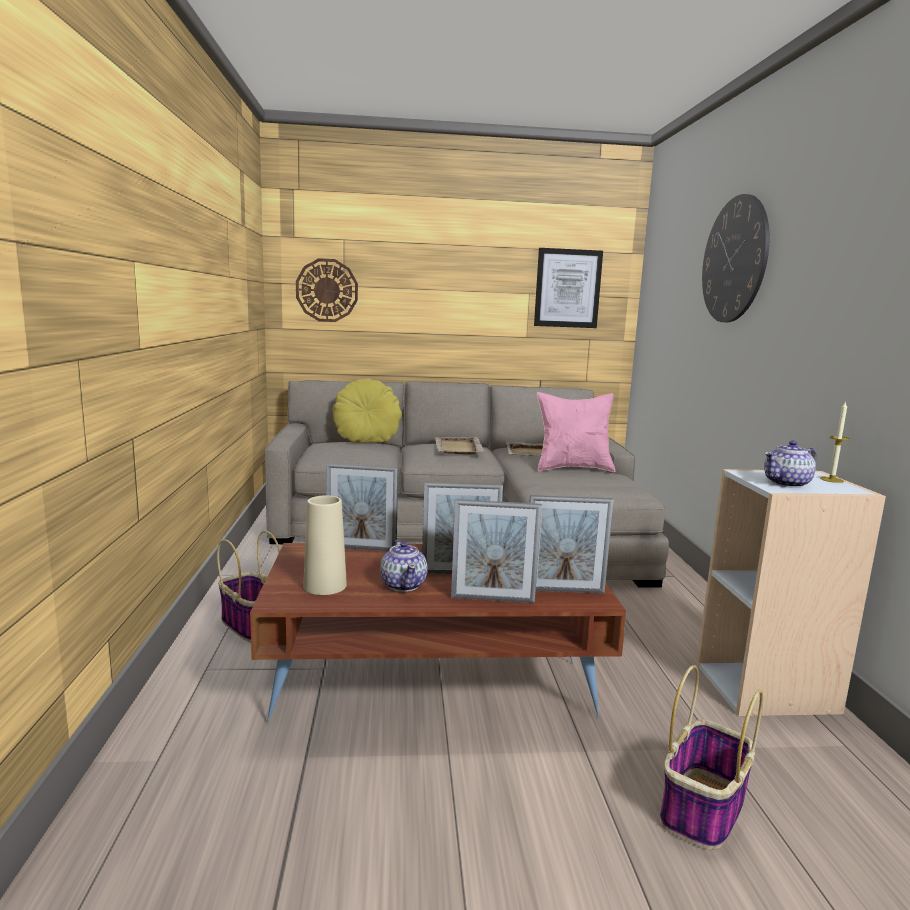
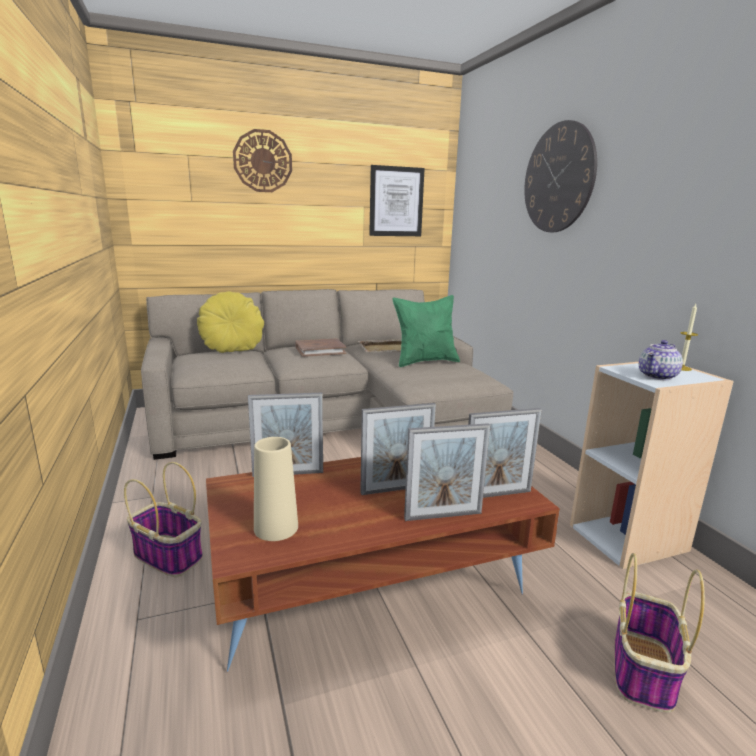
camera: 15 degrees left, 5 degrees up
wall clock [296,258,358,322] -> wall clock moved to [233,129,292,192]
teapot [380,540,428,592] -> none
beige tray [435,437,485,454] -> brown book [295,339,346,357]
pink pillow [537,392,616,472] -> green pillow [392,295,460,367]

